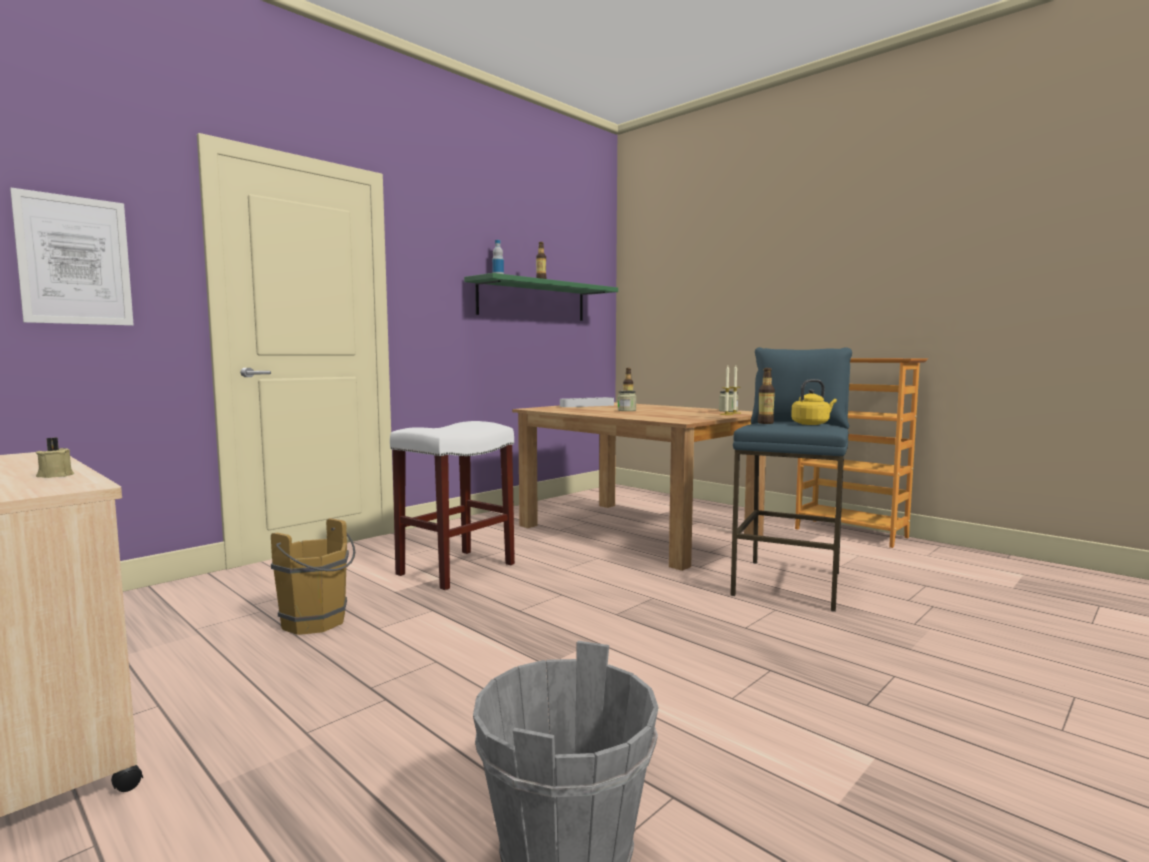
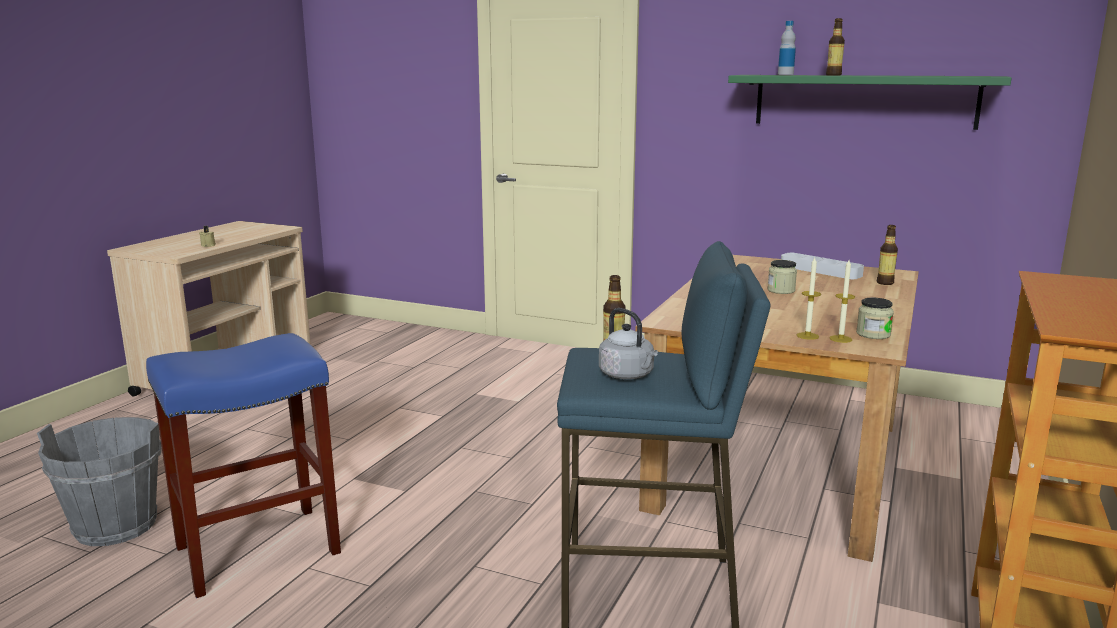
camera: 70 degrees right, 10 degrees up
picture [10,187,134,326] -> none
brown bucket [271,518,355,635] -> none
white stool [390,421,515,590] -> none
yellow kettle [791,379,837,425] -> grey kettle [599,308,658,379]
none -> blue stool [146,333,341,598]

